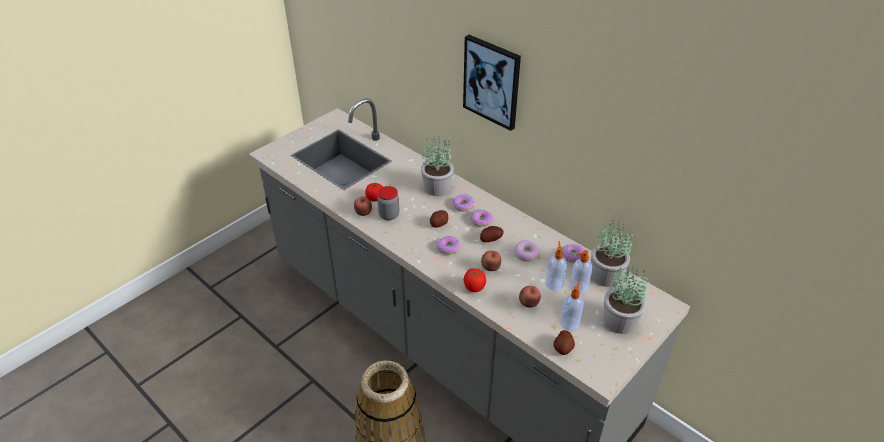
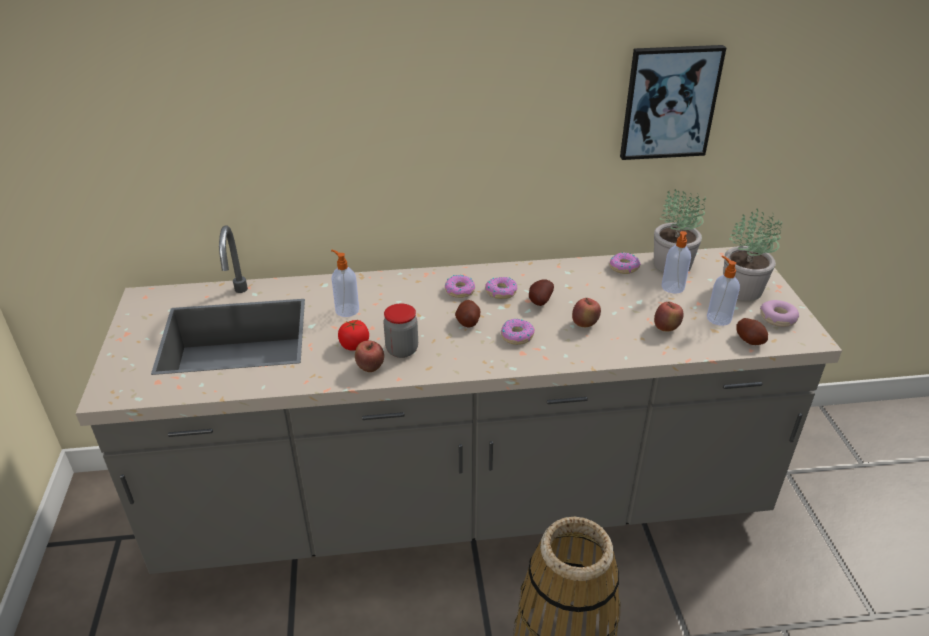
camera: 50 degrees left, 5 degrees down
potted plant [421,136,454,196] -> none
picture [463,35,521,131] -> picture moved to [620,45,726,160]
tomato [464,268,486,292] -> none
donut [514,240,540,262] -> donut moved to [760,300,799,327]
soap dispenser [545,241,567,291] -> soap dispenser moved to [331,250,359,317]

